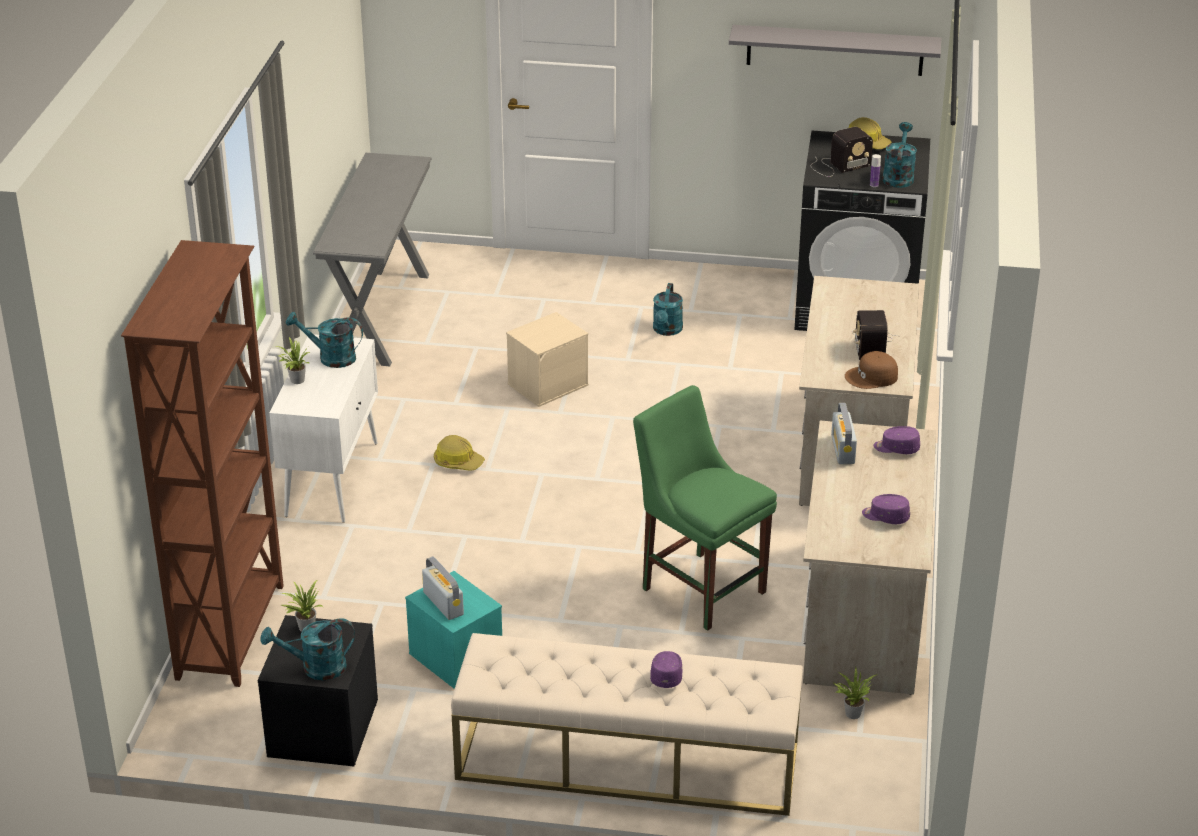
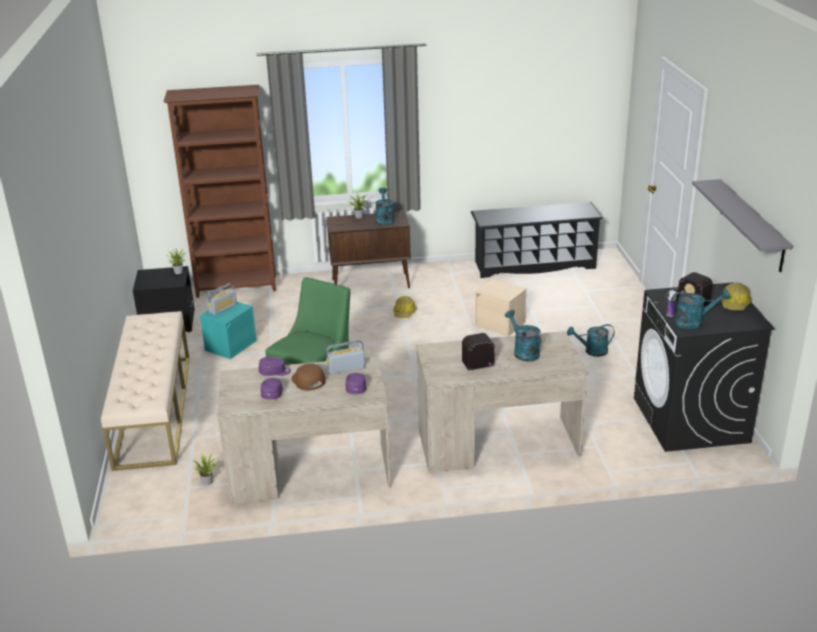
camera: 75 degrees right, 5 degrees down
turquoise watering can [260,618,355,680] -> turquoise watering can moved to [505,310,541,362]
white cabinet [269,334,378,523] -> brown cabinet [327,211,411,289]
grey console table [313,153,431,366] -> black shoe rack [471,202,603,278]
purple cap [650,651,682,688] -> purple cap moved to [259,357,291,376]
brown cap [845,351,898,389] -> brown cap moved to [291,363,325,391]

